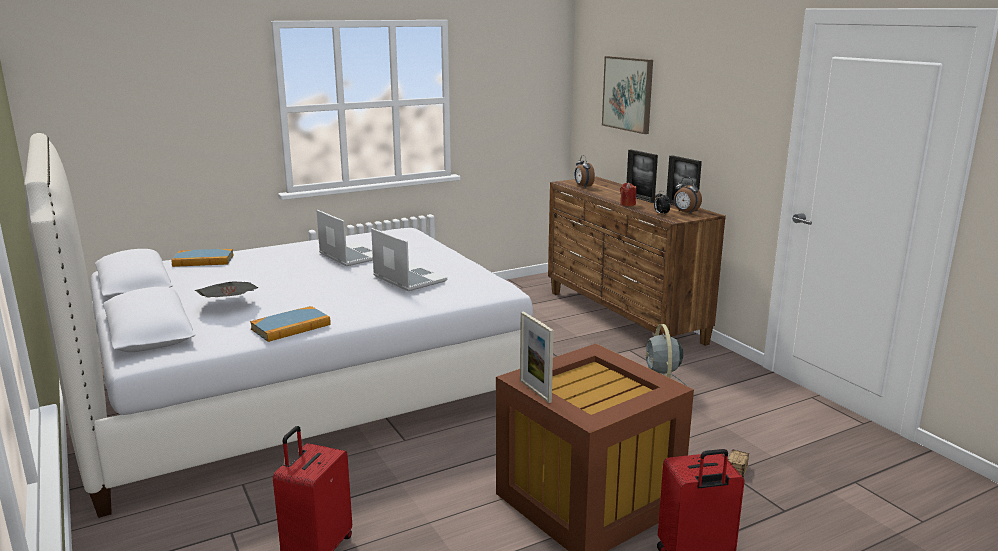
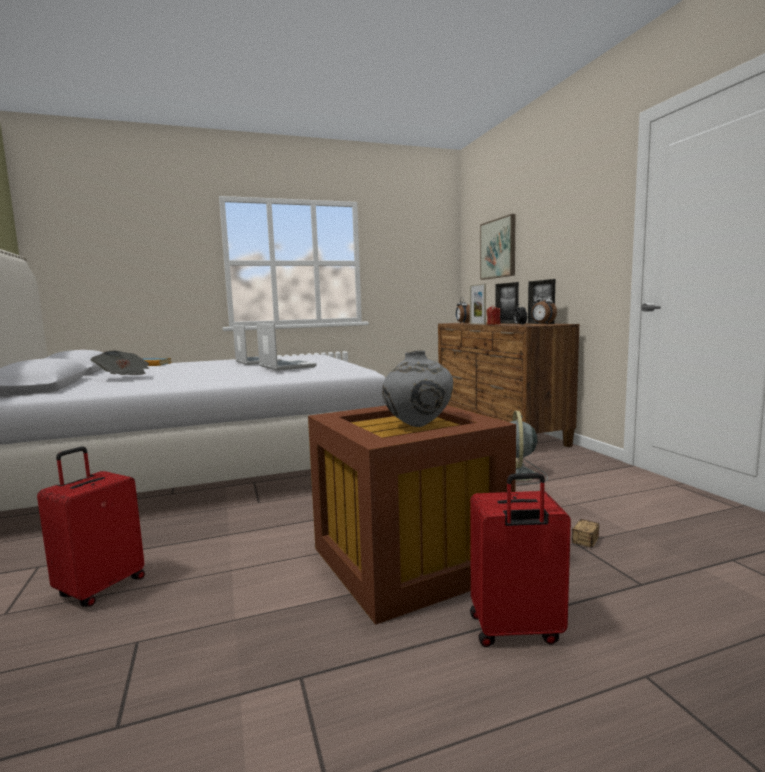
camera: 10 degrees right, 10 degrees down
book [250,306,331,342] -> none
picture frame [520,312,554,403] -> picture frame moved to [470,283,486,325]
none -> grey vase [382,350,453,427]

